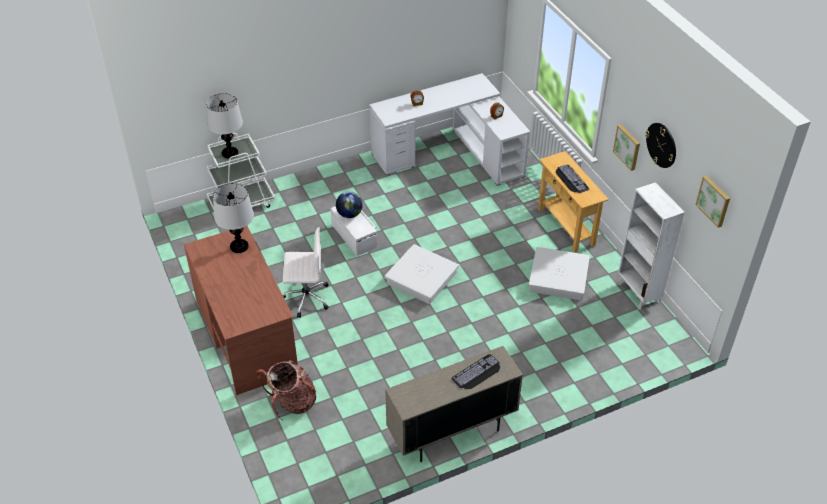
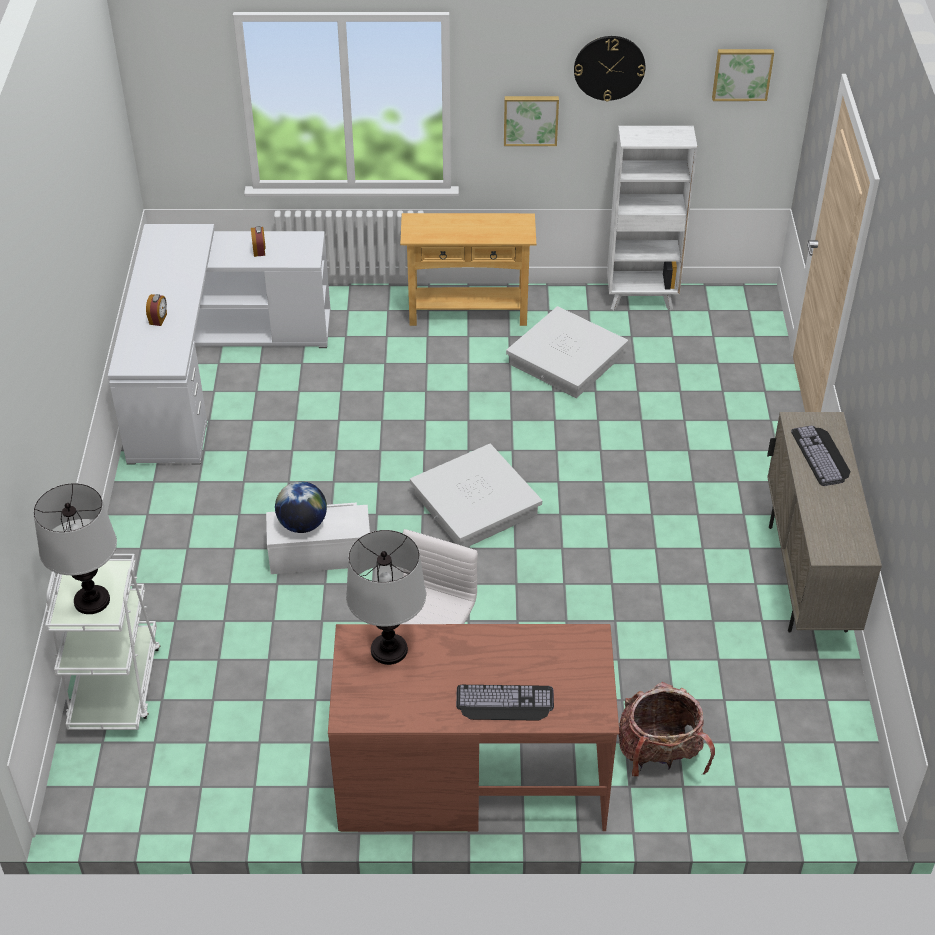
camera: 65 degrees left, 0 degrees up
keyboard [556,164,590,193] -> keyboard moved to [456,685,554,721]

